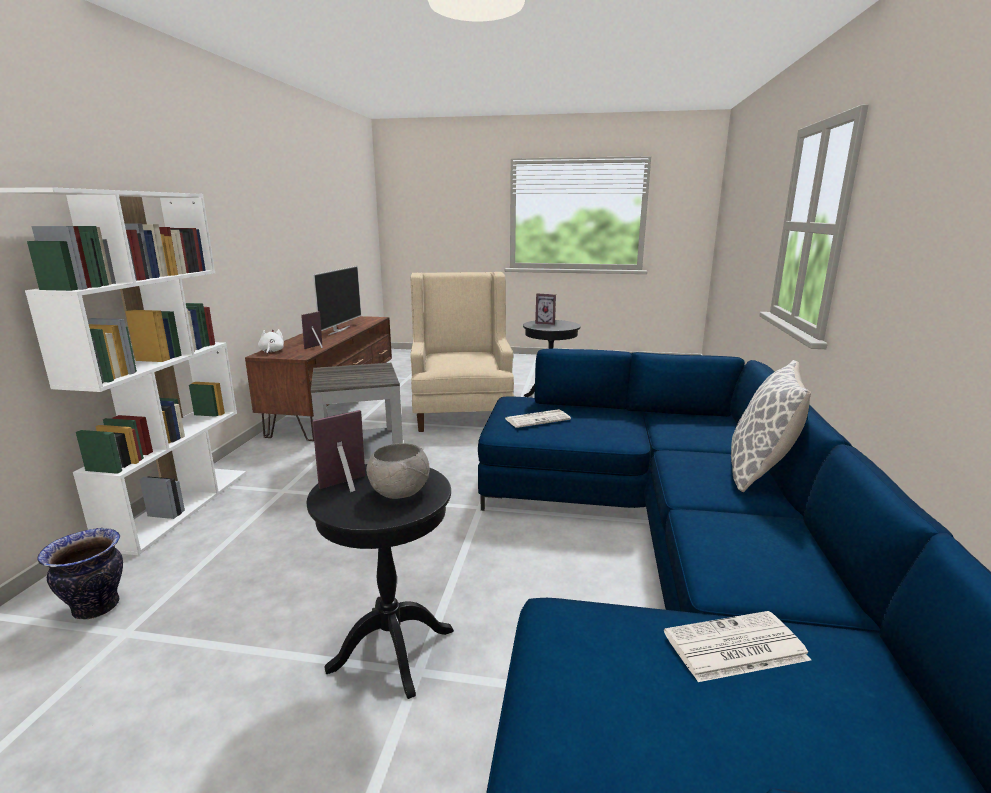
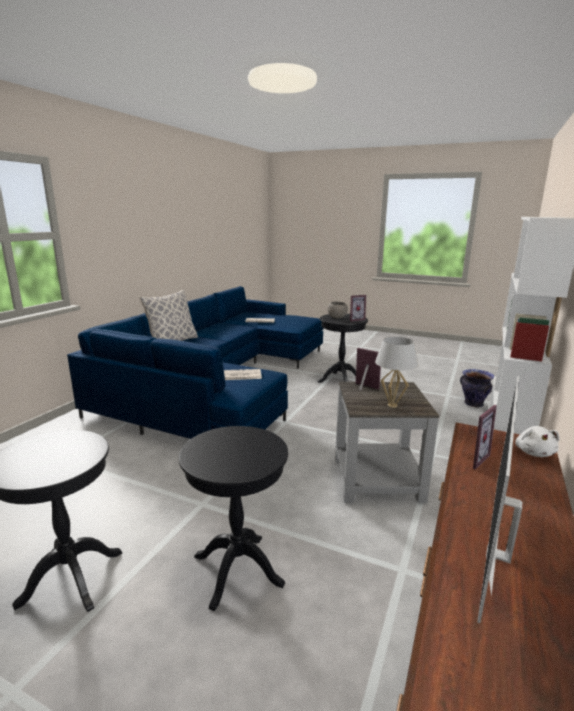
camera: 165 degrees left, 0 degrees up
beige armchair [410,272,514,432] -> black side table [179,426,288,611]
picture frame [535,294,556,325] -> picture frame moved to [356,348,381,391]
none -> white table lamp [375,337,418,408]

